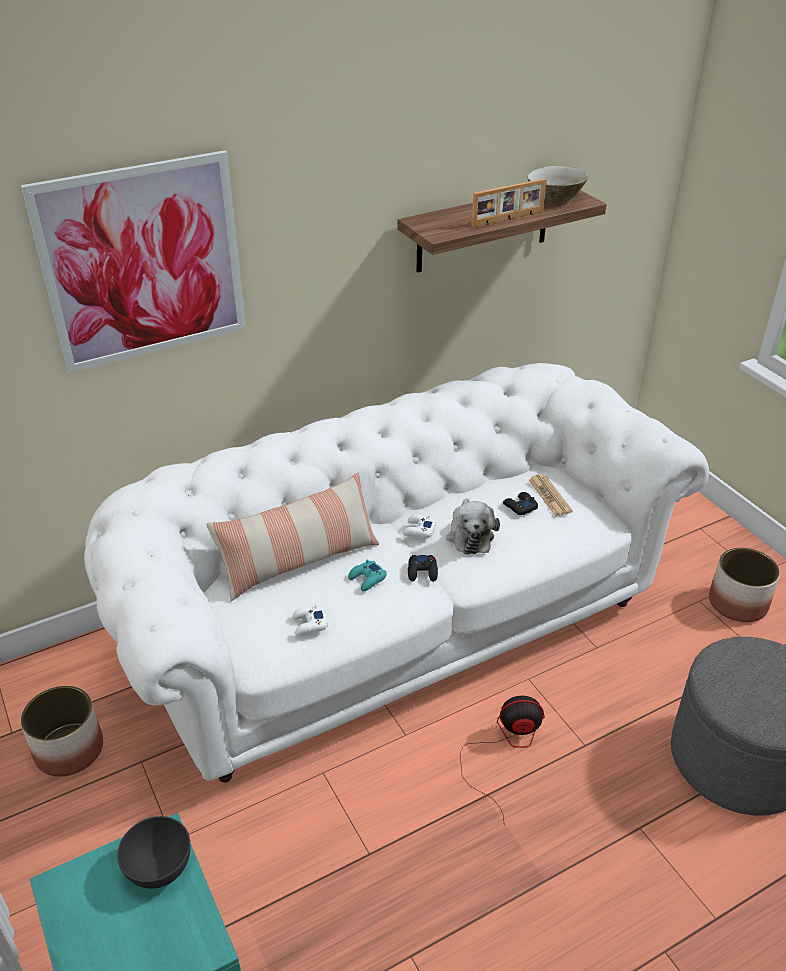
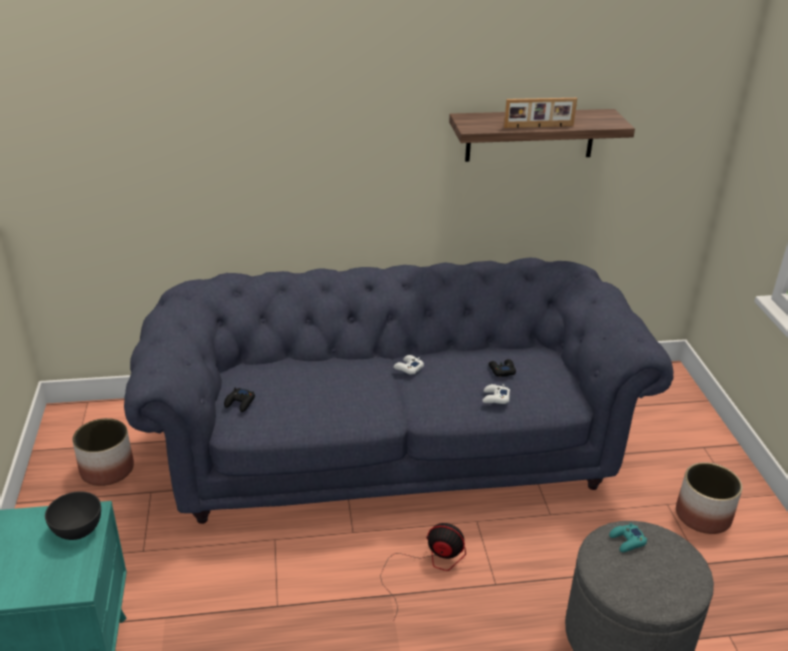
camera: 20 degrees right, 5 degrees down
picture [21,150,246,373] -> none
white sofa [84,363,709,783] -> blue sofa [124,258,673,524]
pillow [206,473,379,601] -> none
white game controller [292,604,328,636] -> white game controller moved to [482,384,510,404]
turquoise game controller [348,560,387,591] -> turquoise game controller moved to [609,523,647,552]
black game controller [408,555,438,582] -> black game controller moved to [224,388,255,412]
plush toy [446,499,500,554] -> none
beige bowl [527,166,588,203] -> none
newspaper [529,474,573,517] -> none

